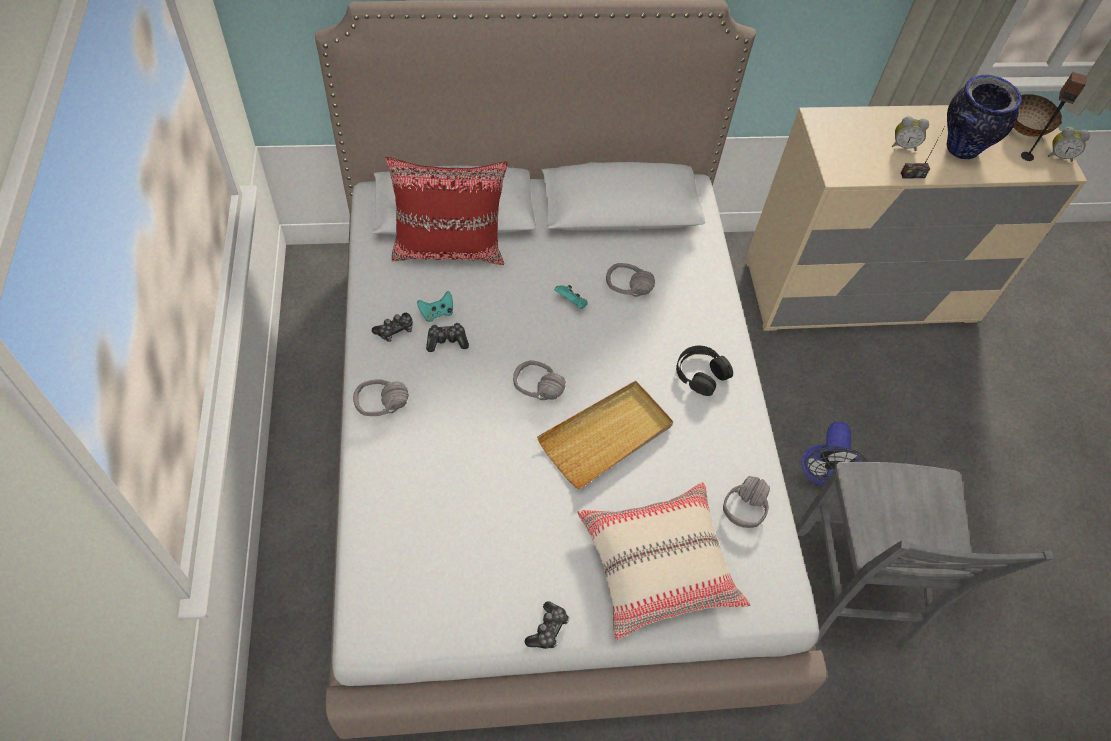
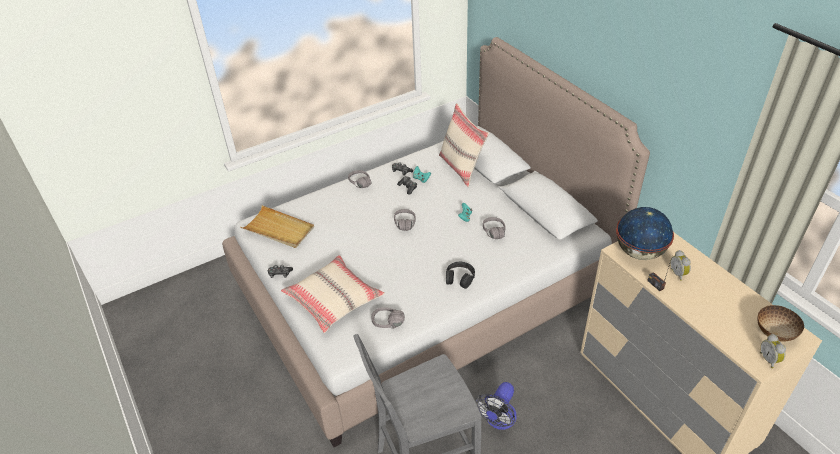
camera: 70 degrees right, 15 degrees down
red pillow [385,157,508,265] -> beige pillow [439,103,489,187]
beige tray [537,381,673,489] -> beige tray moved to [240,205,314,248]
fan [801,422,868,485] -> fan turned 45 degrees counterclockwise [475,382,517,430]
vase [947,75,1022,159] -> none
speaker [1021,72,1087,161] -> none
none -> globe [616,207,674,260]

